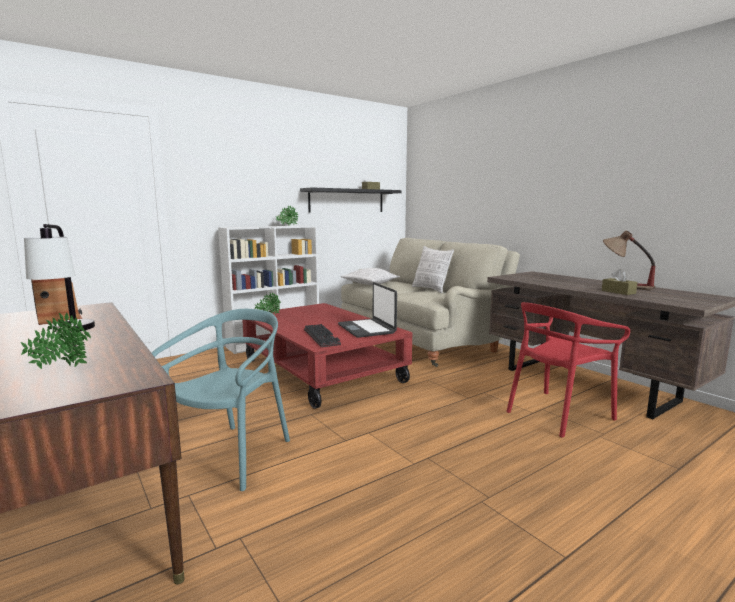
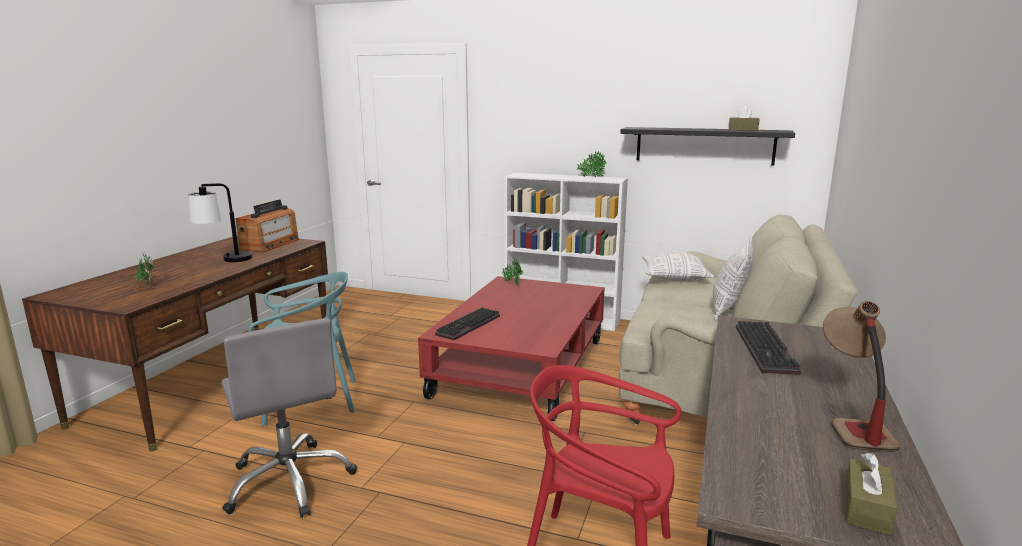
camera: 55 degrees right, 5 degrees up
laptop [338,282,397,338] -> none
brown tissue box [602,269,637,295] -> brown tissue box moved to [845,453,897,535]
none -> grey office chair [221,318,357,518]
none -> keyboard [736,321,801,375]

